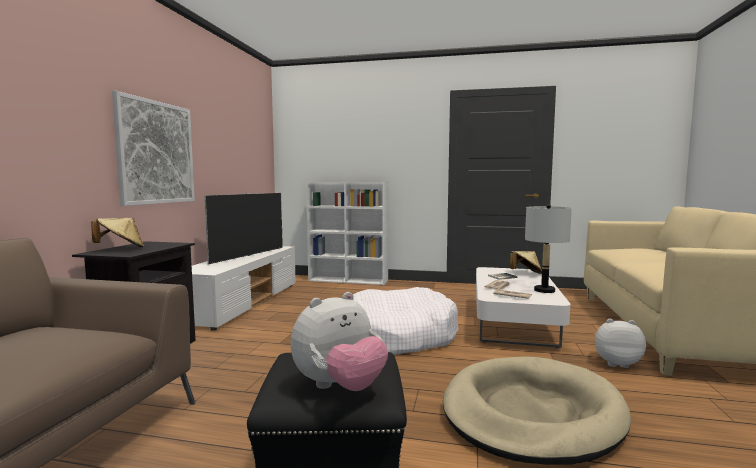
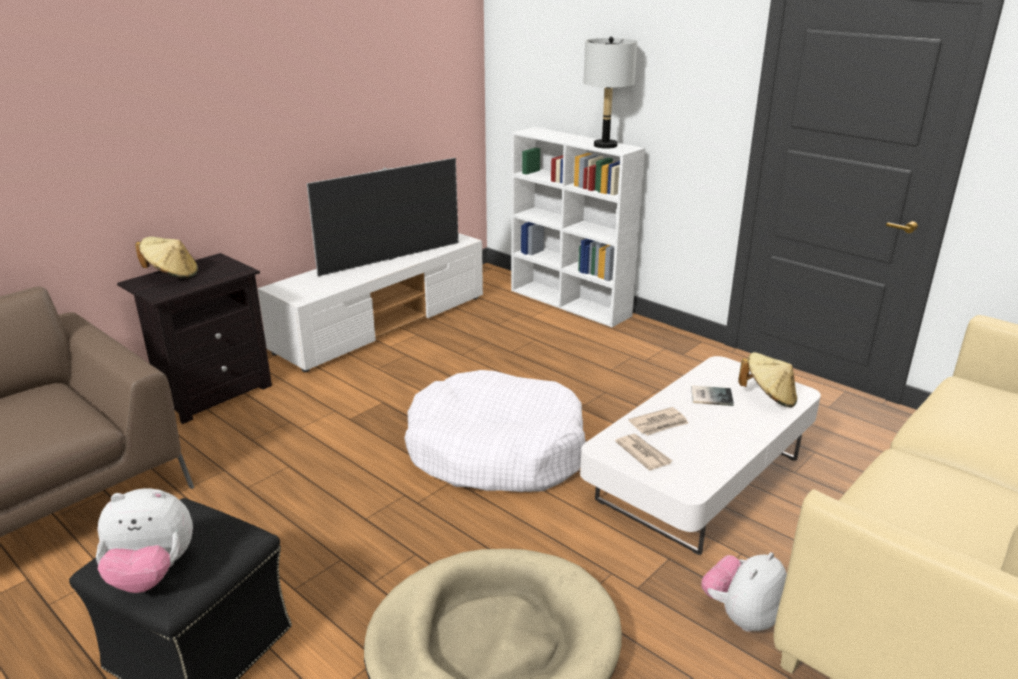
camera: 30 degrees right, 20 degrees up
picture [112,91,195,206] -> none
grey table lamp [525,204,572,293] -> grey table lamp moved to [583,37,637,149]
plush toy [595,319,646,368] -> plush toy turned 90 degrees counterclockwise [701,552,787,632]

